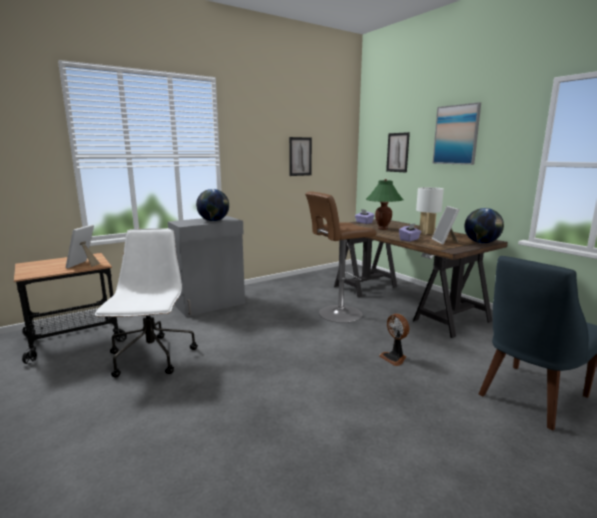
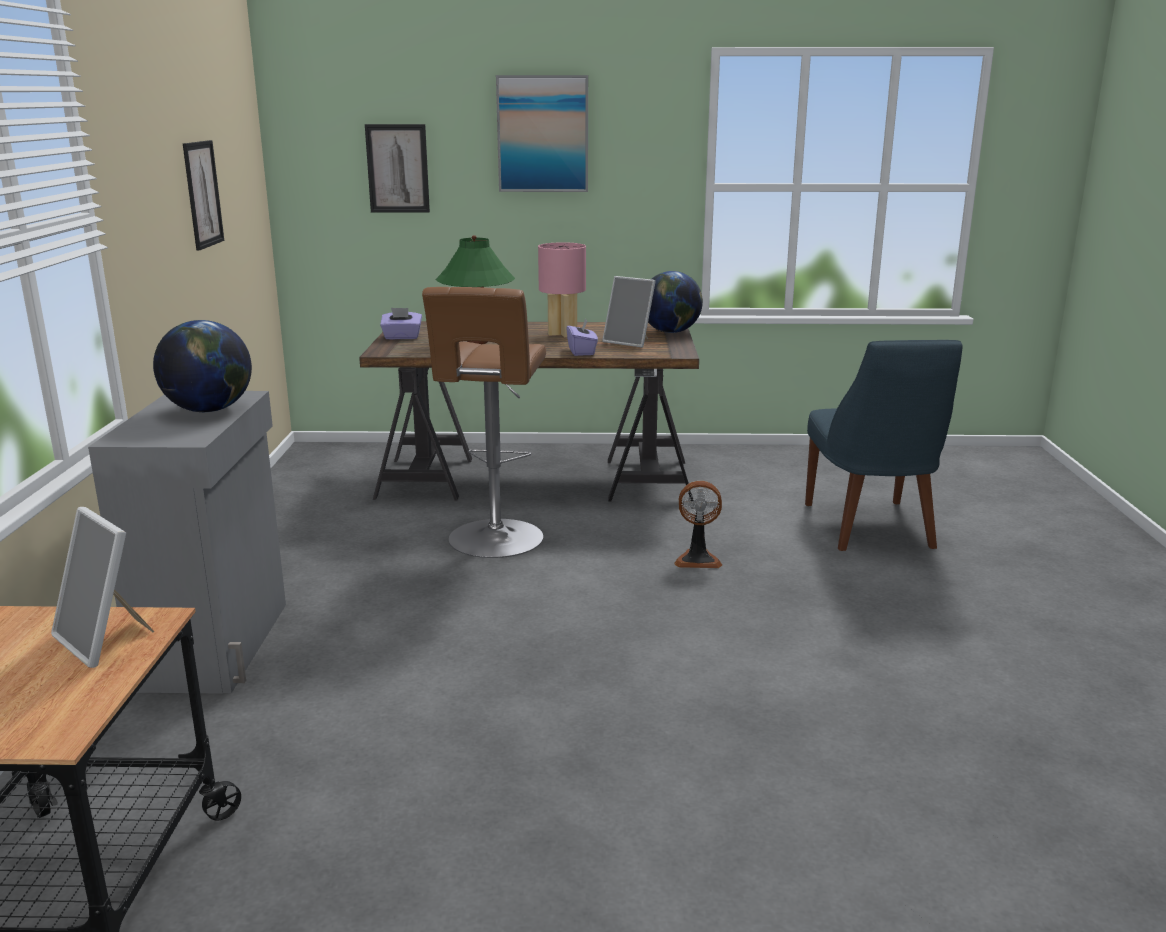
camera: 55 degrees left, 5 degrees up
white office chair [95,228,198,378] -> none
white table lamp [416,187,444,235] -> pink table lamp [538,242,586,337]

